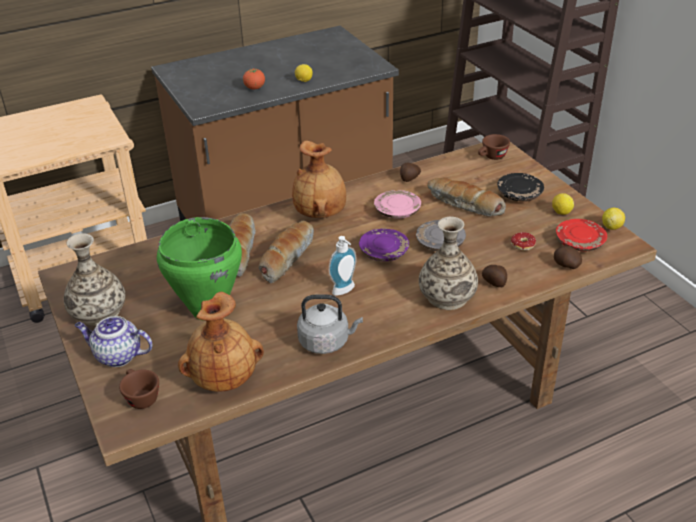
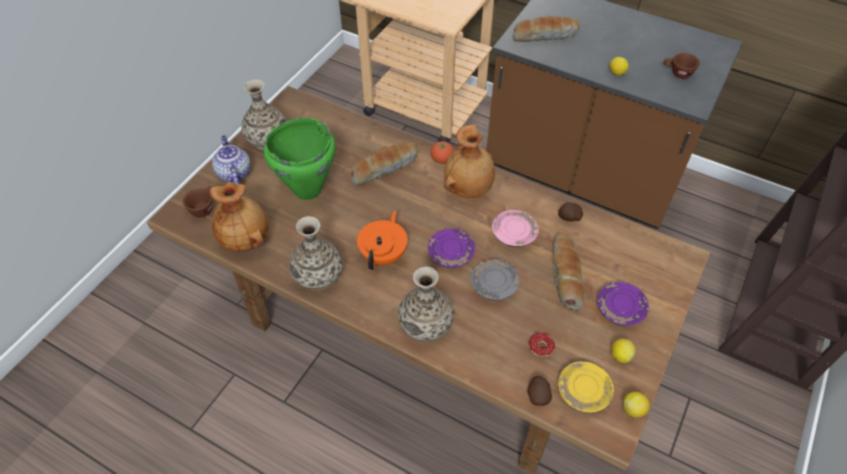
camera: 55 degrees right, 15 degrees up
tomato [243,69,265,89] -> tomato moved to [431,141,454,164]
bread [258,221,314,283] -> bread moved to [512,16,580,42]
grey kettle [297,294,363,354] -> vase [289,216,343,290]
soap dispenser [329,236,356,296] -> orange teapot [357,211,408,270]
brown cup [478,134,510,160] -> brown cup moved to [664,53,700,79]
potato [482,265,507,287] -> none
black plate [497,173,544,201] -> purple plate [598,282,649,326]
red plate [556,219,607,251] -> yellow plate [558,361,614,413]

